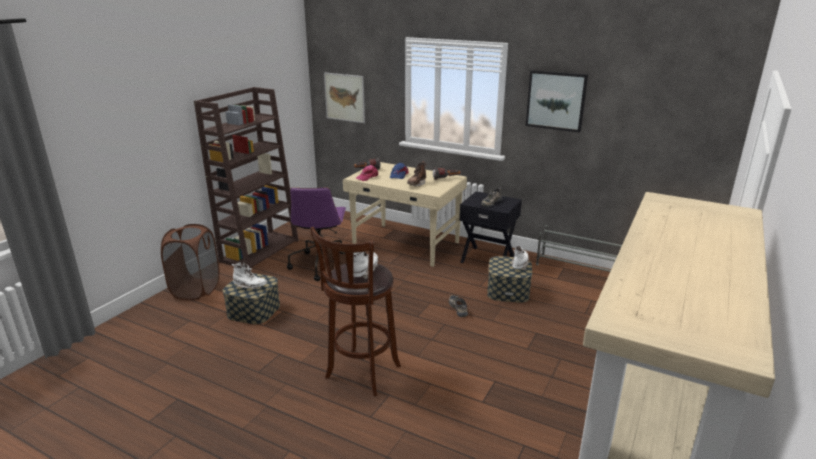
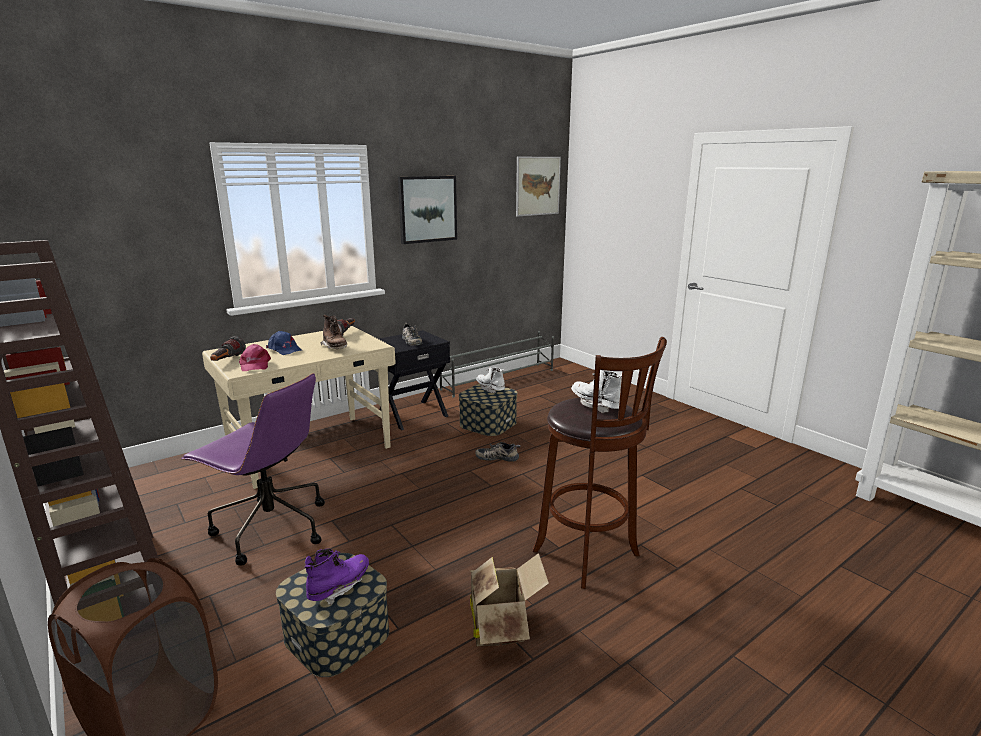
camera: 65 degrees left, 5 degrees down
white boot [232,263,267,289] -> purple boot [305,548,369,605]
picture [324,73,365,123] -> picture moved to [516,157,561,216]
none -> cardboard box [470,553,549,646]

